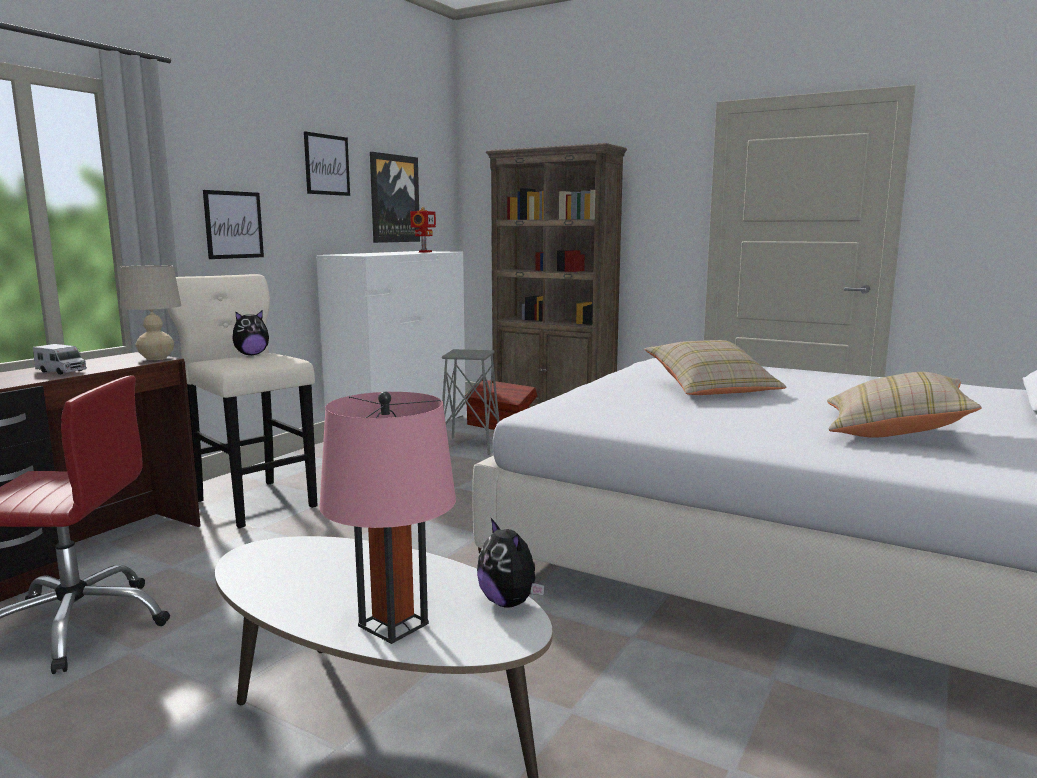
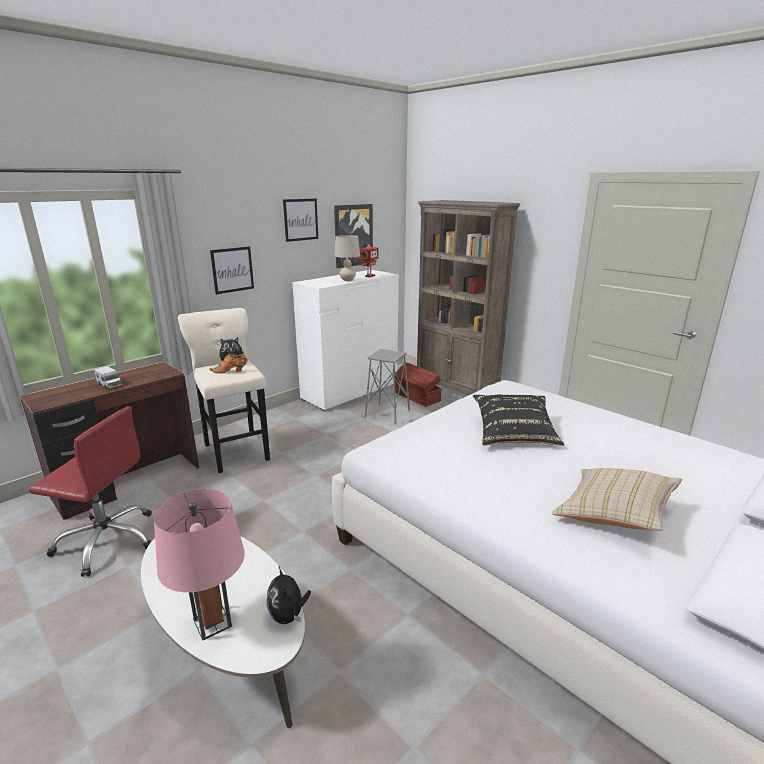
camera: 15 degrees right, 10 degrees up
beige table lamp [120,265,181,360] -> beige table lamp moved to [334,235,360,281]
beige pillow [645,340,786,395] -> black pillow [473,394,564,446]
none -> orange shoe [210,354,248,374]

